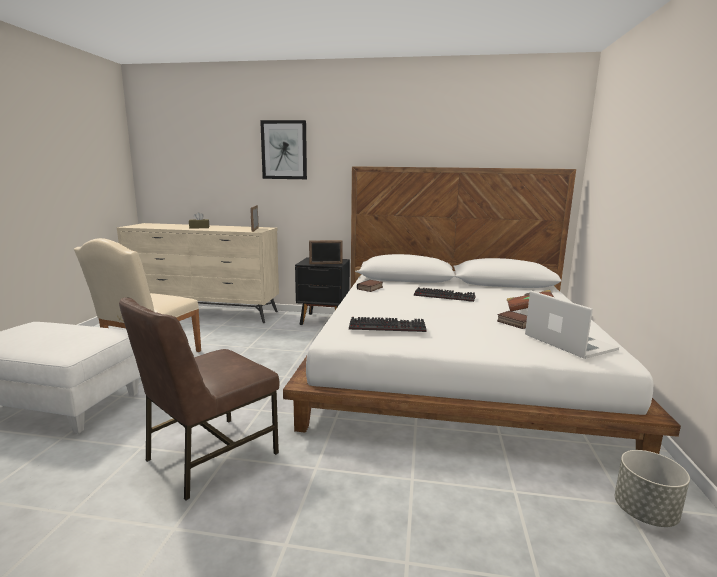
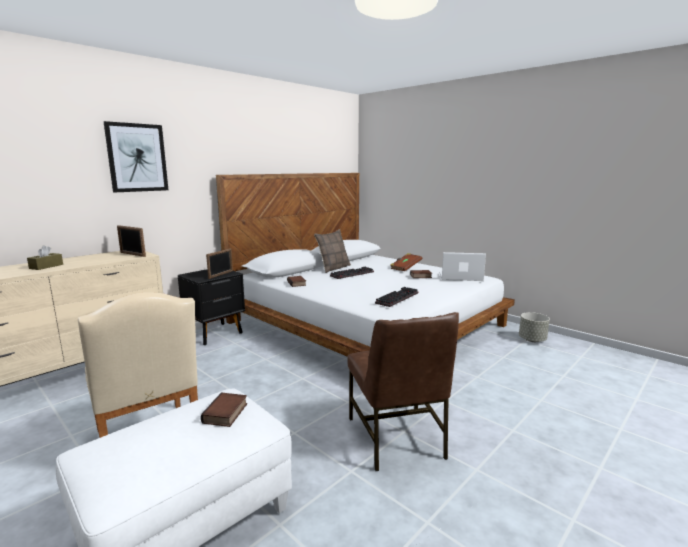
camera: 55 degrees left, 0 degrees up
none -> book [201,393,247,427]
none -> pillow [314,229,351,273]

